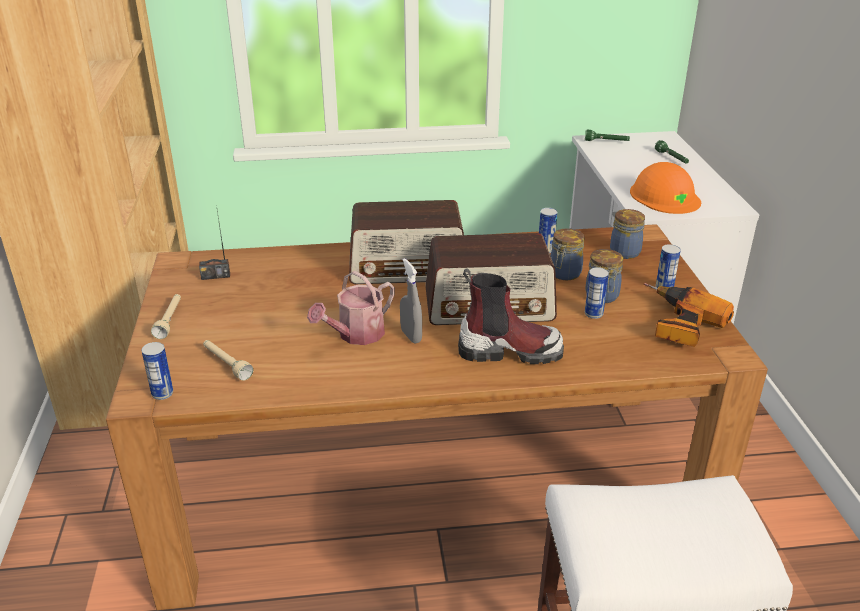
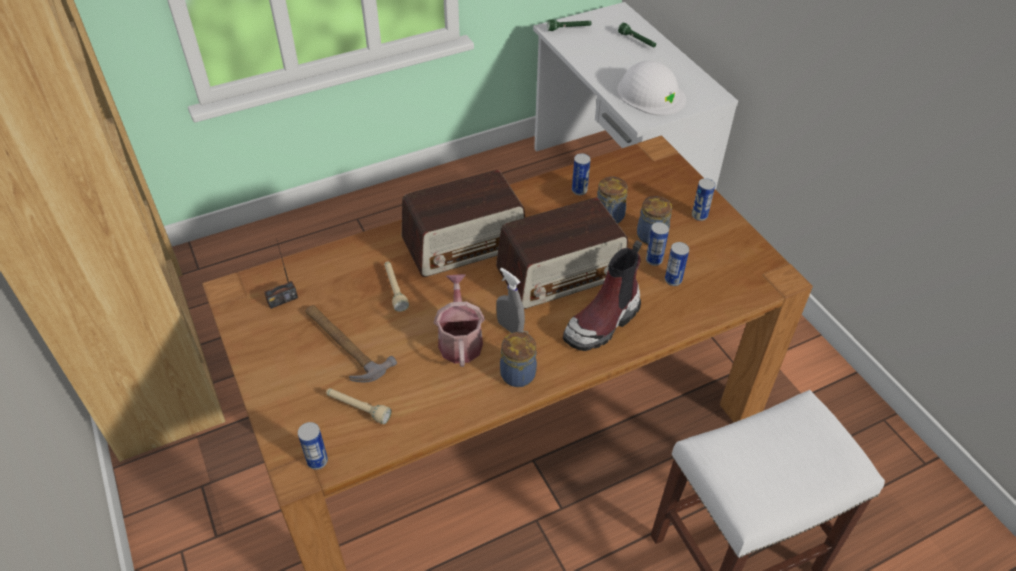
camera: 20 degrees left, 15 degrees up
beige flashlight [151,294,181,339] -> beige flashlight moved to [384,261,409,312]
watering can [307,271,395,345] -> watering can turned 150 degrees clockwise [434,274,485,367]
boot [458,268,564,364] -> boot turned 150 degrees clockwise [563,240,642,351]
jar [610,209,645,259] -> jar moved to [500,331,537,387]
orange hard hat [630,162,701,214] -> white hard hat [617,61,686,116]
power drill [643,283,734,347] -> none
none -> hammer [305,305,397,382]
none -> can [665,242,689,286]

